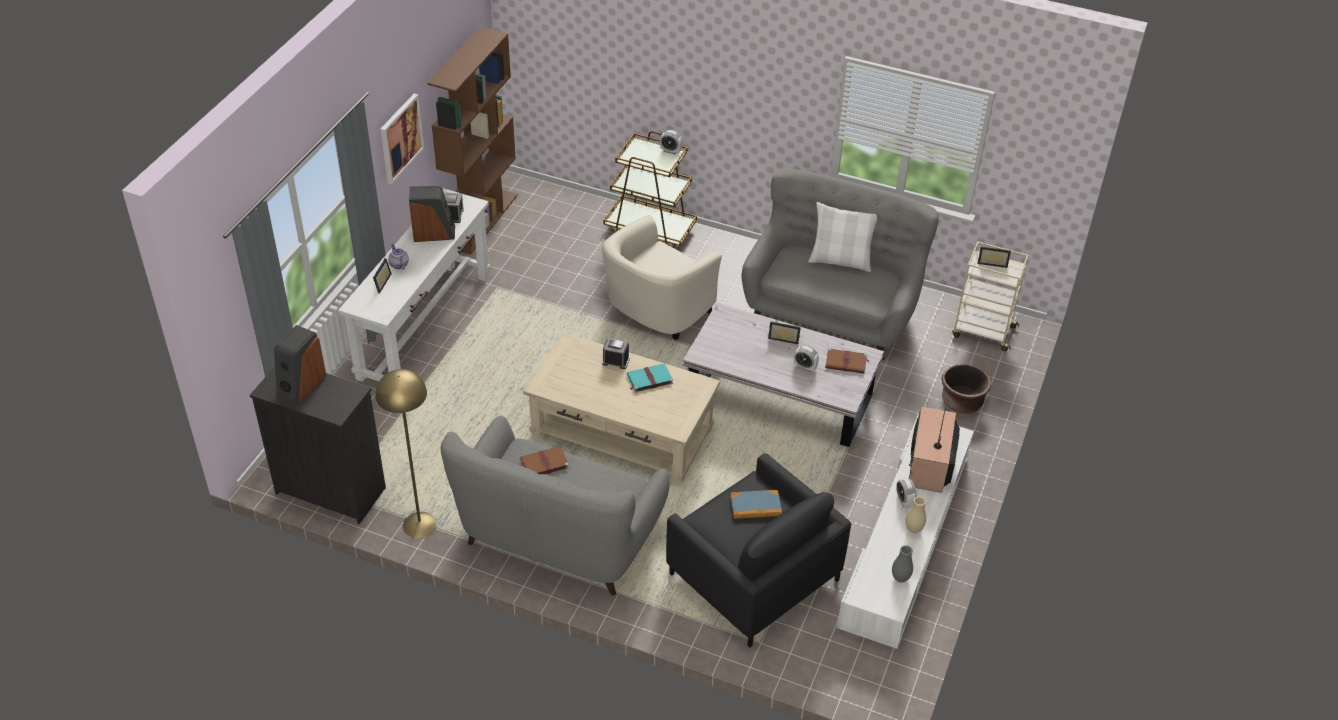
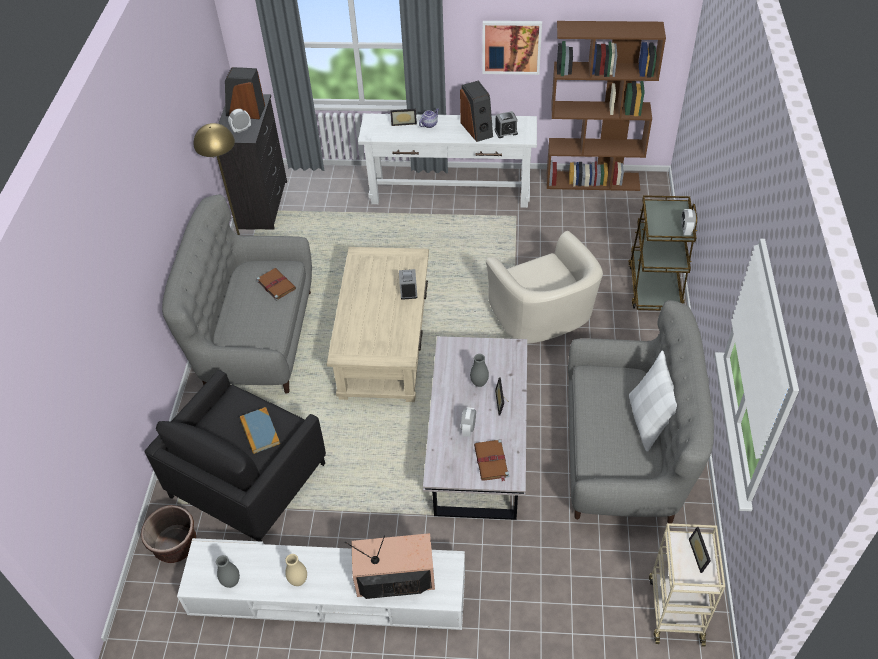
camera: 75 degrees right, 5 degrees up
beige armchair [602,215,722,340] -> beige armchair turned 135 degrees counterclockwise [486,231,603,344]
turquoise book [627,363,673,393] -> none
alarm clock [896,478,916,509] -> alarm clock moved to [228,109,251,133]
brown planter [941,364,991,414] -> brown planter moved to [141,505,196,563]
none -> grey vase [470,354,489,387]

